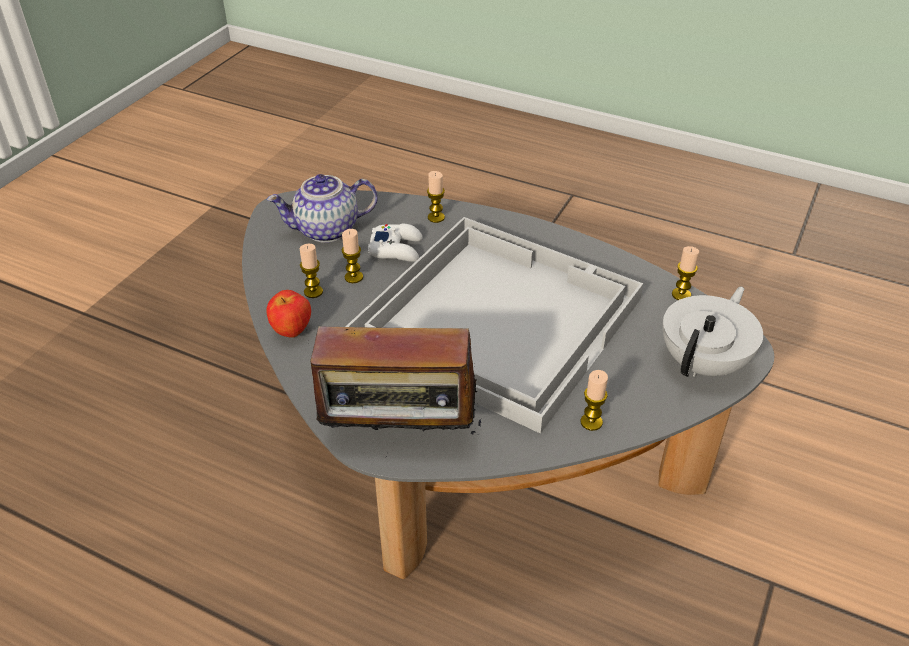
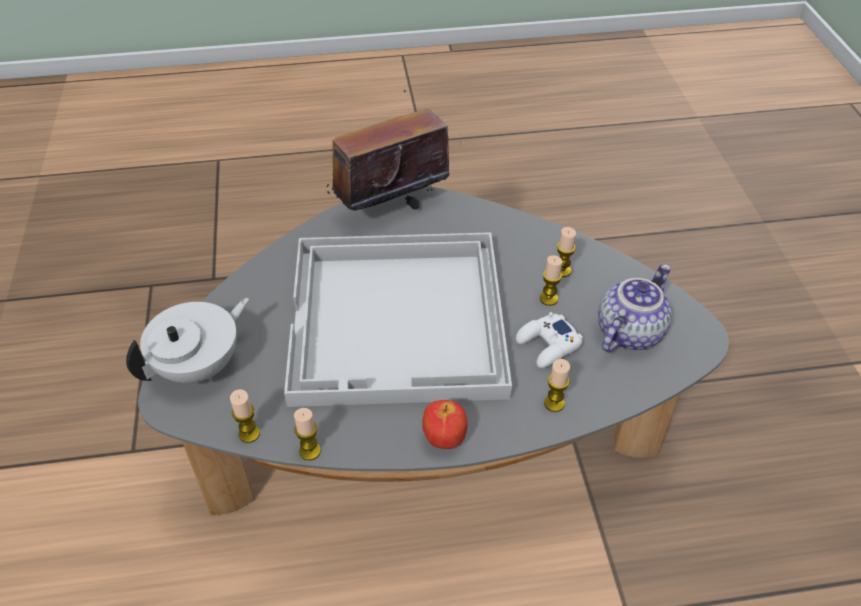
camera: 145 degrees right, 5 degrees up
apple [266,290,311,337] -> apple moved to [422,400,467,449]
candle [580,370,608,431] -> candle moved to [294,408,321,461]
white teapot [663,287,763,377] -> white teapot turned 135 degrees counterclockwise [126,298,249,383]

